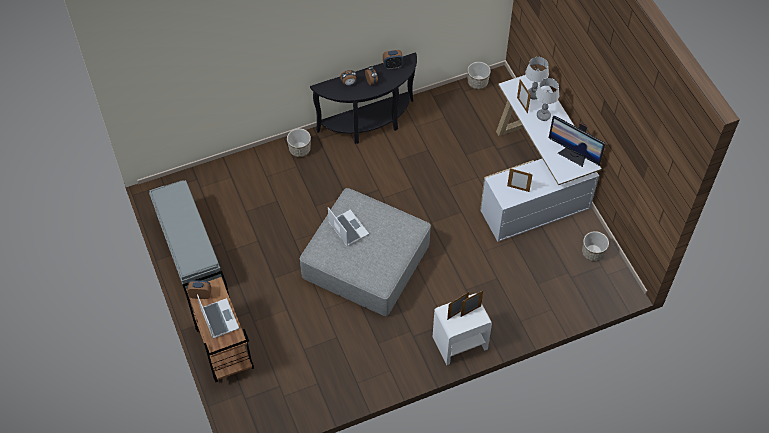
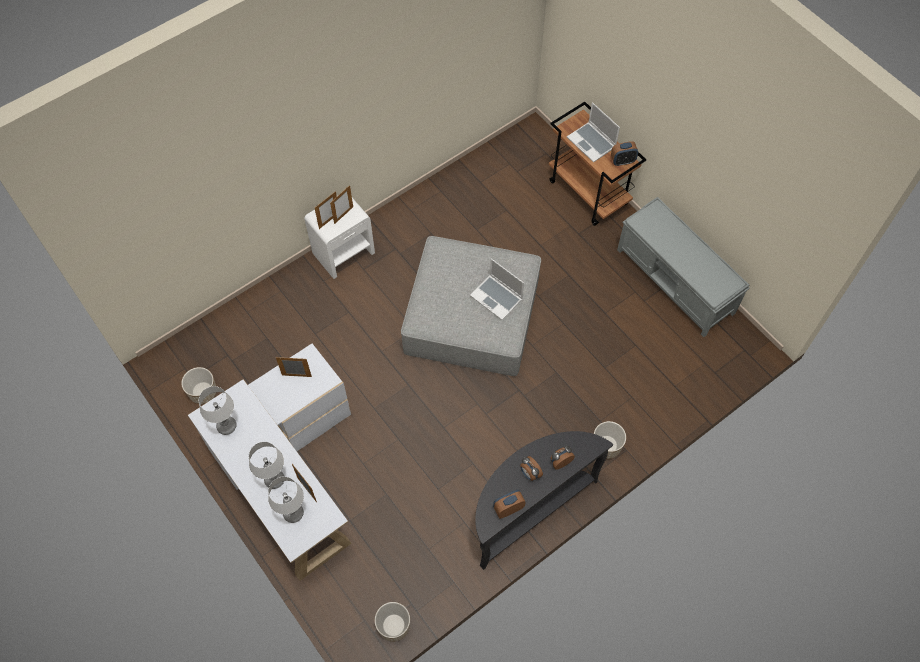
camera: 165 degrees right, 5 degrees up
monitor [549,116,605,167] -> table lamp [199,386,237,435]

